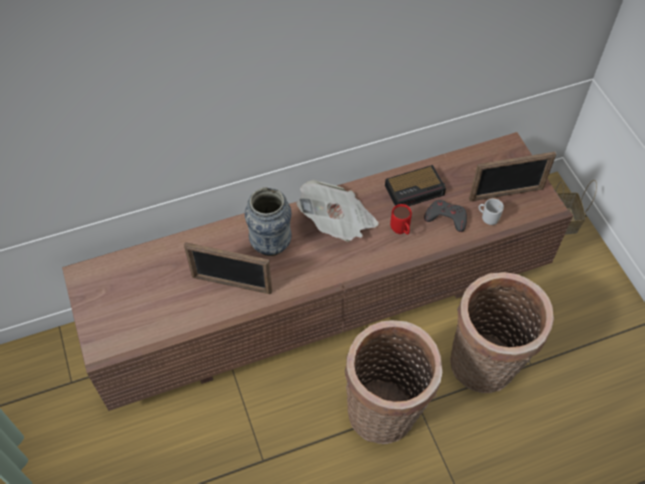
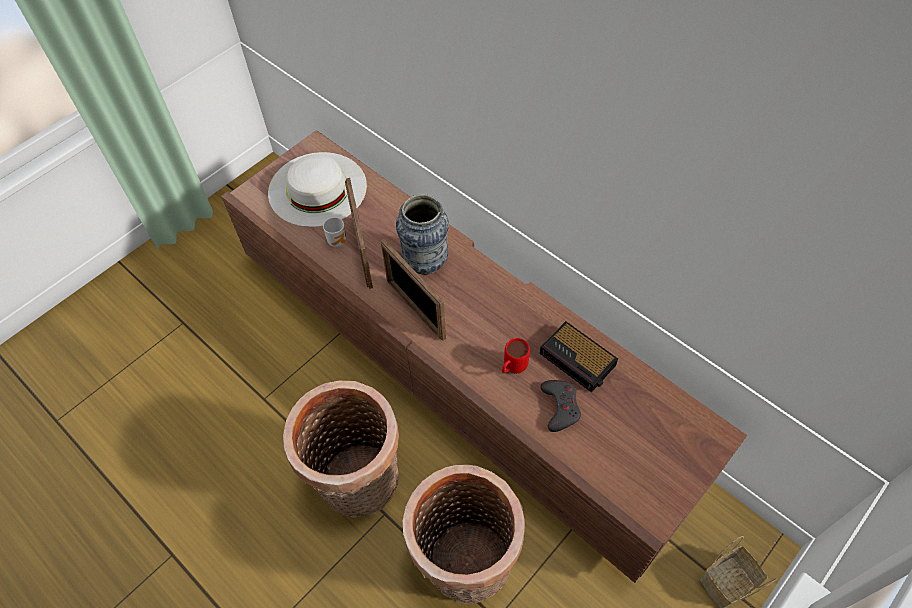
camera: 65 degrees right, 0 degrees up
newspaper [296,180,378,242] -> none
picture frame [469,152,556,201] -> picture frame moved to [381,239,446,341]
mug [479,198,504,225] -> mug moved to [323,217,347,247]
none -> white hat [268,152,367,227]

